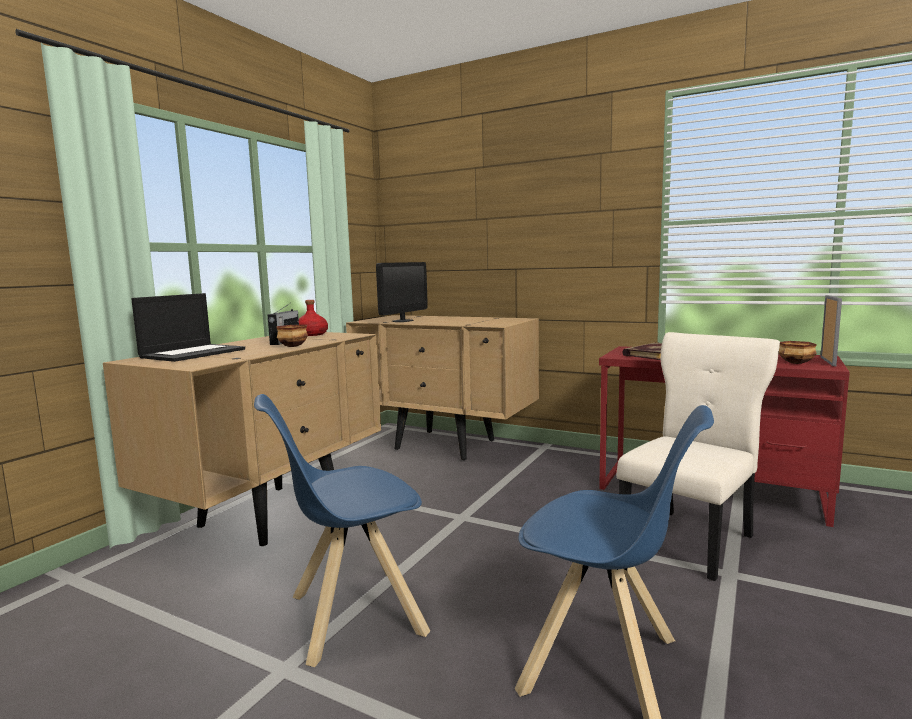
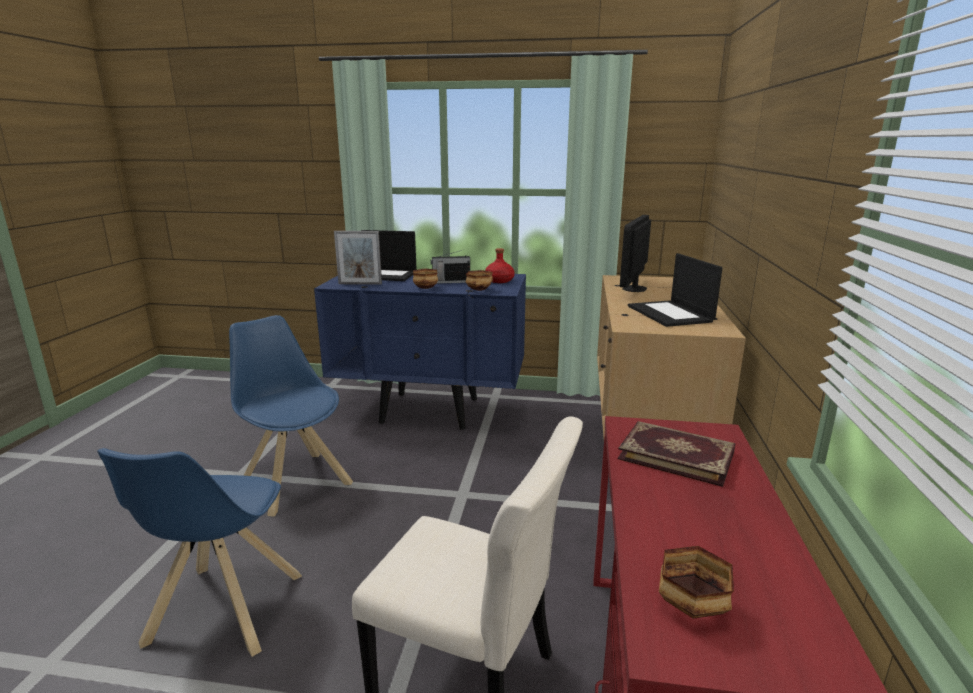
camera: 70 degrees right, 10 degrees up
beige dresser [103,332,381,546] -> blue dresser [314,274,526,430]
monitor [376,262,428,322] -> monitor turned 105 degrees clockwise [620,215,651,292]
picture frame [820,295,842,366] -> picture frame moved to [334,231,382,285]
none -> bowl [465,270,493,291]
none -> laptop [628,253,723,327]

